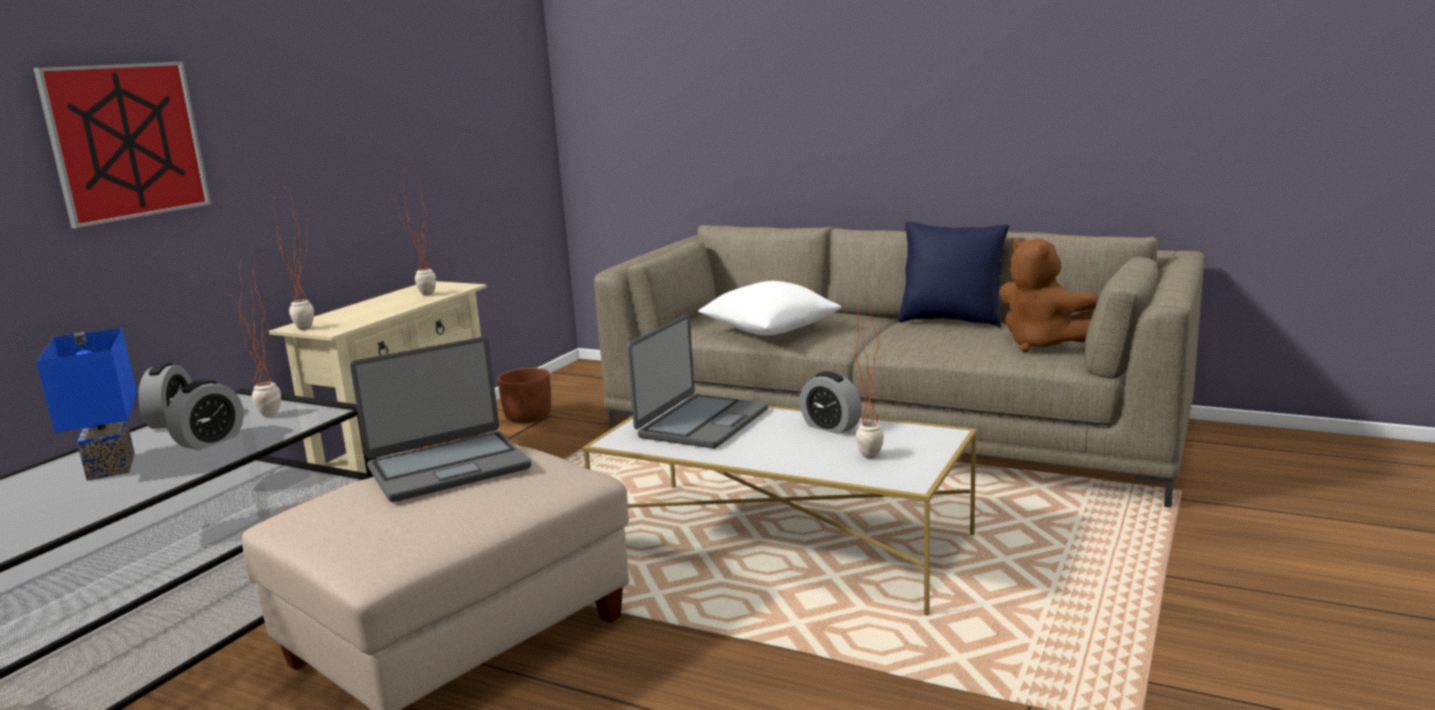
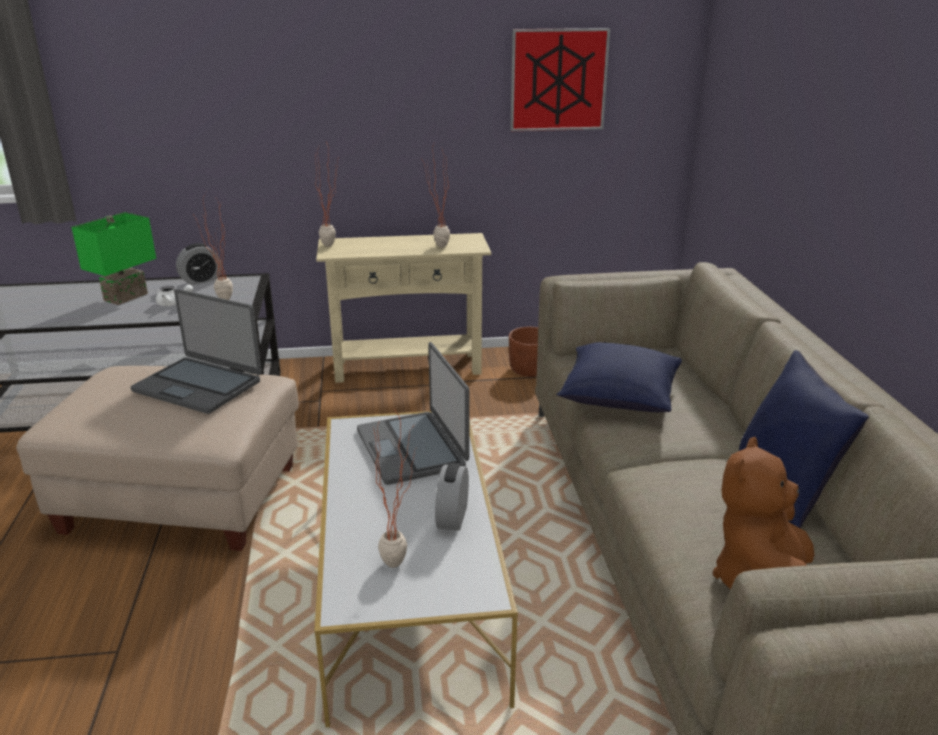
camera: 55 degrees right, 10 degrees up
picture [33,62,211,228] -> picture moved to [510,28,610,131]
blue table lamp [36,327,137,481] -> green table lamp [72,212,156,305]
alarm clock [166,379,244,451] -> white teapot [156,285,193,306]
laptop [627,314,768,449] -> laptop turned 75 degrees clockwise [357,342,469,485]
white pillow [698,281,841,336] -> blue pillow [556,342,682,412]

